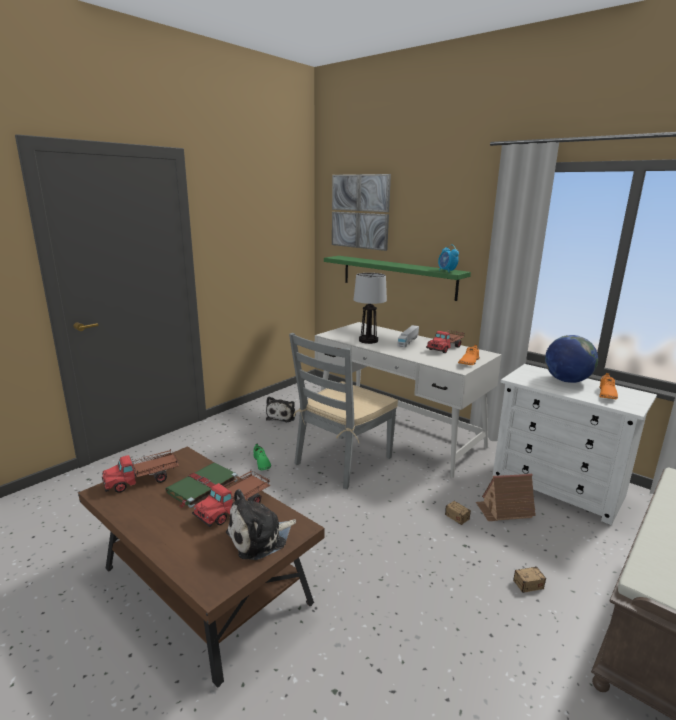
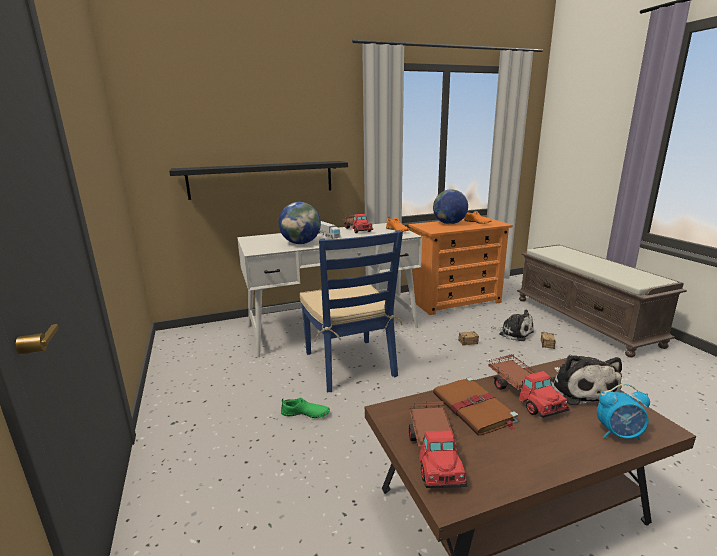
camera: 60 degrees left, 0 degrees up
green book [165,463,238,508] -> brown book [433,377,518,435]
plush toy [266,397,296,422] -> plush toy moved to [491,310,534,341]
grey chair [289,333,398,489] -> blue chair [300,230,403,392]
green shelf [324,256,471,301] -> black shelf [169,161,348,200]
picture [332,174,391,251] -> none
table lamp [353,273,387,344] -> globe [278,202,321,244]
alarm clock [438,245,459,273] -> alarm clock moved to [597,384,650,440]
toy house [476,474,536,521] -> none
white dresser [492,364,657,525] -> orange dresser [409,217,513,315]

